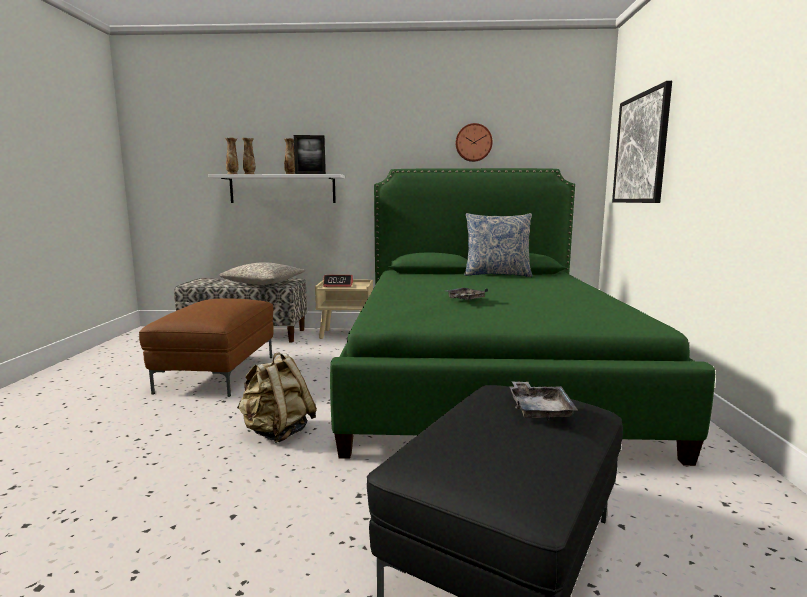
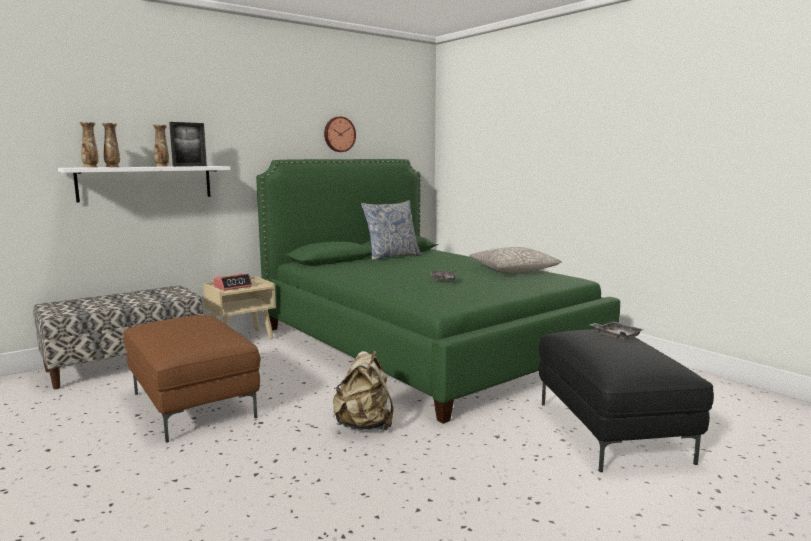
camera: 40 degrees left, 0 degrees up
grey pillow [219,262,305,285] -> grey pillow moved to [470,247,562,272]
picture [612,81,672,203] -> none

